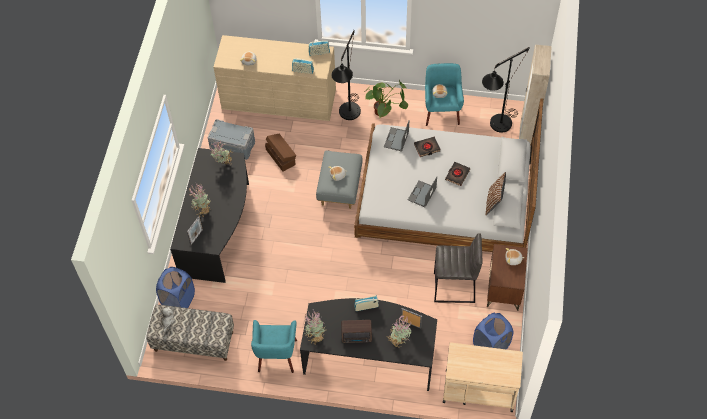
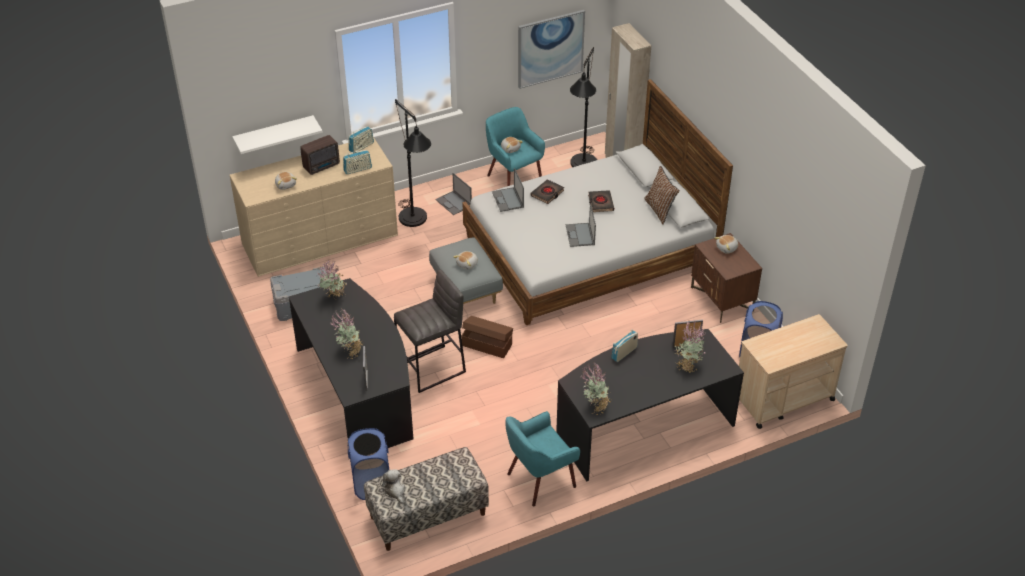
camera: 35 degrees left, 15 degrees down
turquoise armchair [251,320,297,373] -> turquoise armchair turned 90 degrees clockwise [505,411,580,506]
brown storage box [265,134,296,172] -> brown storage box moved to [462,316,513,358]
radio [341,320,372,343] -> radio moved to [300,135,340,175]
potted plant [365,80,408,118] -> laptop [436,173,472,215]
grey stool [434,233,483,303] -> grey stool moved to [394,270,466,393]
none -> white shelf [232,115,323,154]
none -> picture [518,10,585,89]

